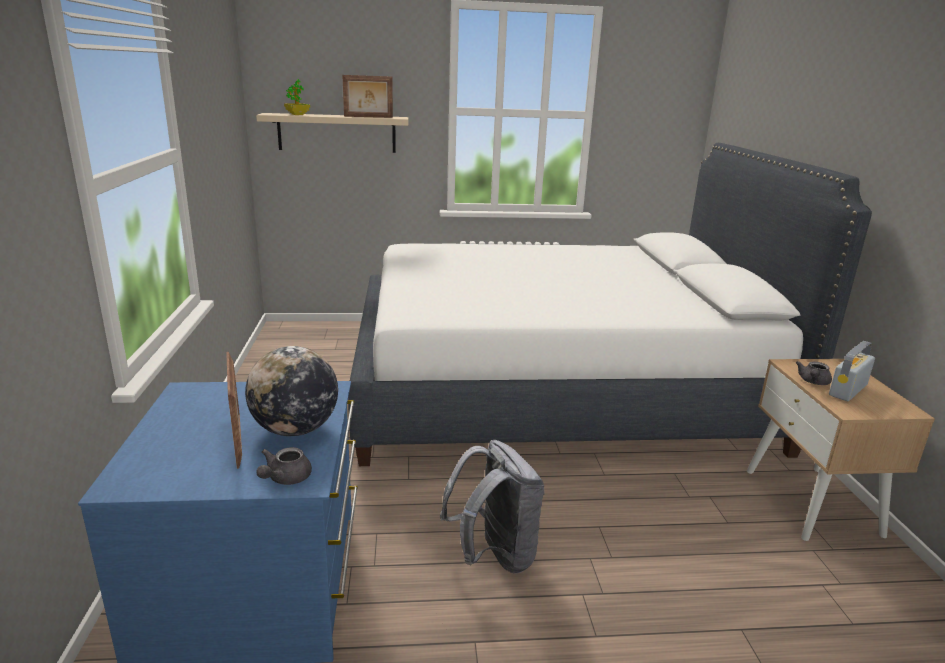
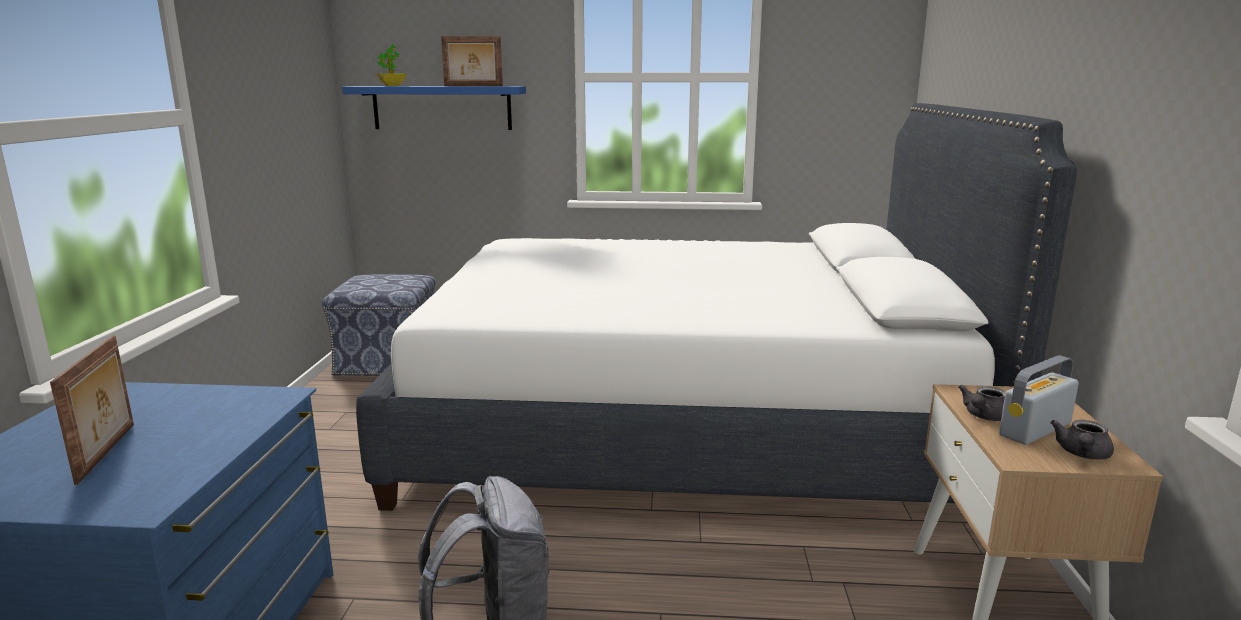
camera: 10 degrees right, 5 degrees down
globe [245,346,338,436] -> none
beige shelf [256,113,408,153] -> blue shelf [342,86,526,130]
grey teapot [256,447,312,485] -> grey teapot moved to [1050,420,1114,460]
none -> ottoman [322,274,436,376]

